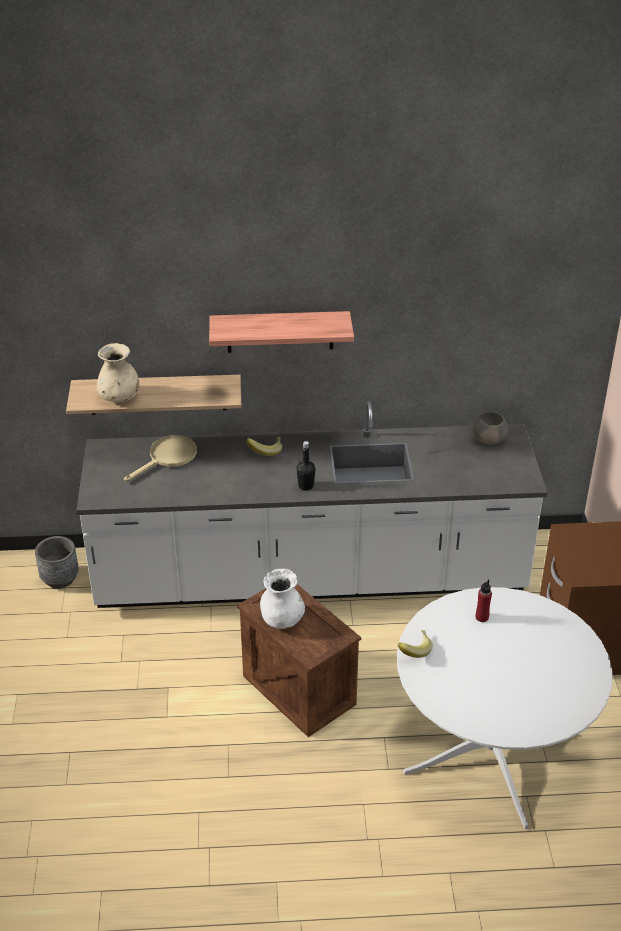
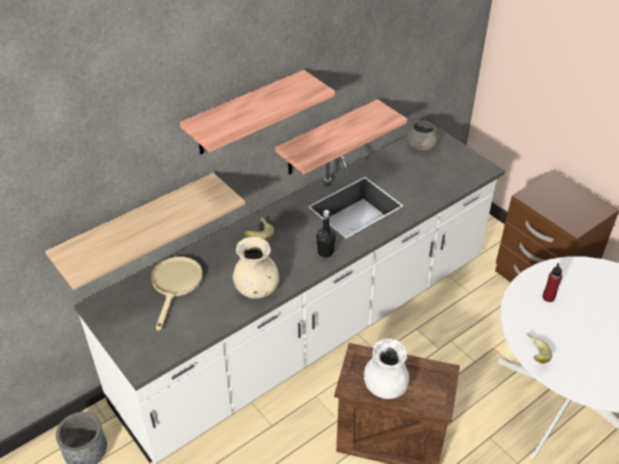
camera: 35 degrees left, 5 degrees up
beige vase [97,343,139,402] -> beige vase moved to [233,236,279,298]
none -> shelf [275,99,407,175]

